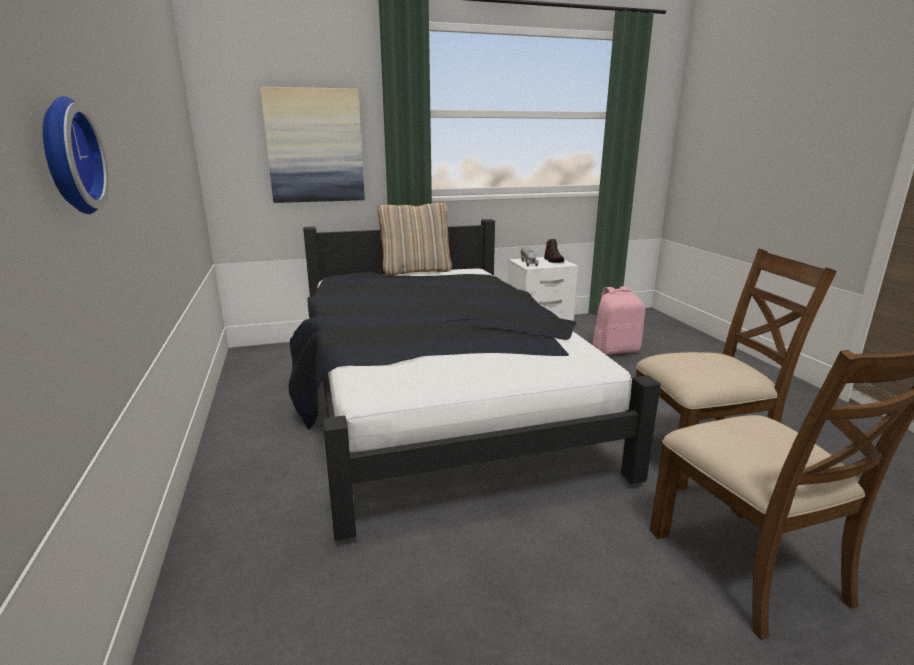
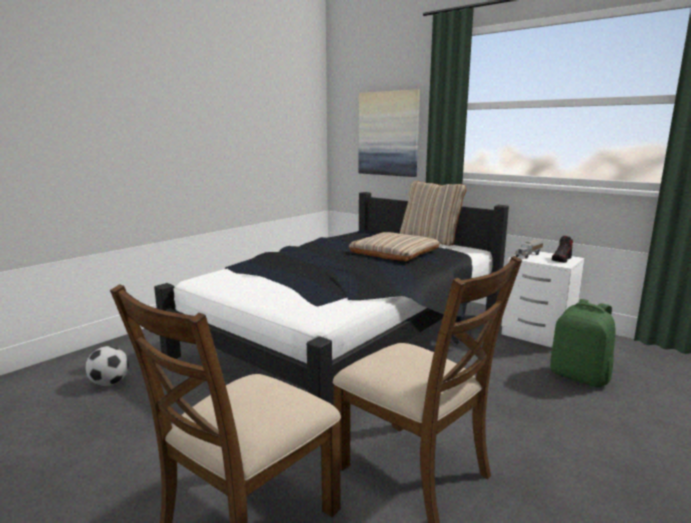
camera: 55 degrees right, 5 degrees down
wall clock [43,96,109,214] -> none
pink backpack [593,286,645,354] -> green backpack [550,299,616,388]
none -> football [85,346,129,386]
none -> beige pillow [349,232,439,261]

